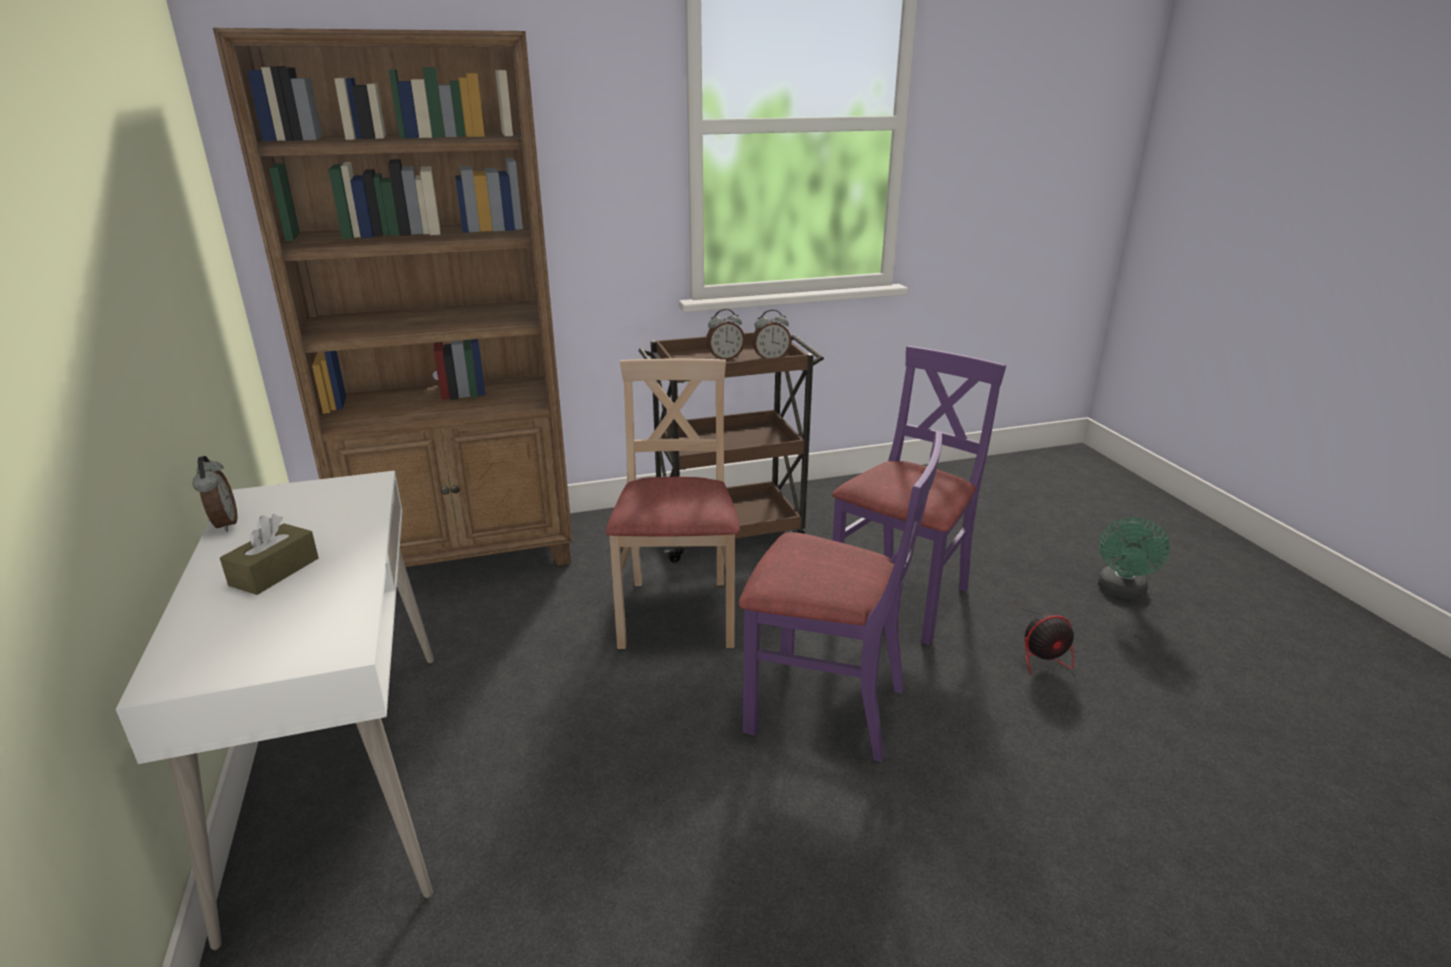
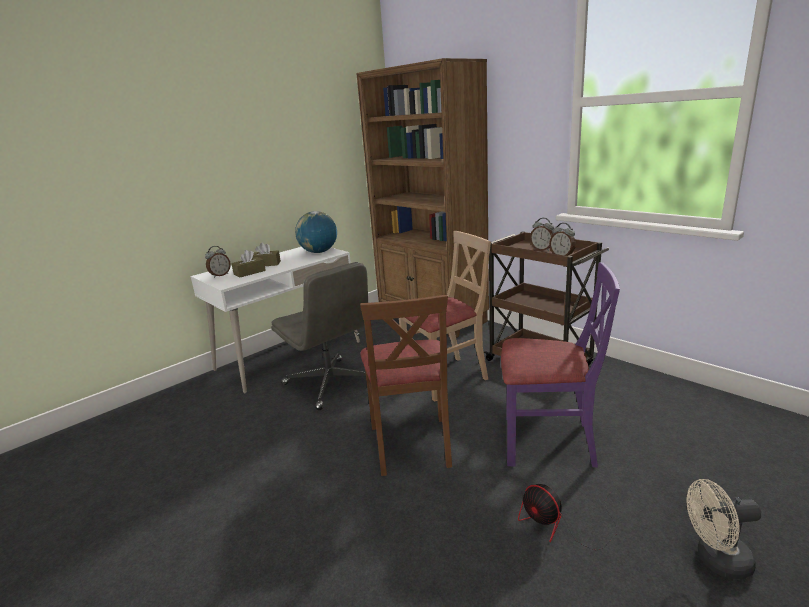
camera: 65 degrees right, 5 degrees down
alarm clock [192,456,237,532] -> alarm clock moved to [205,246,231,278]
purple chair [739,432,942,762] -> brown chair [360,294,452,476]
green fan [1098,517,1170,599] -> beige fan [686,479,761,579]
none -> brown tissue box [231,250,266,278]
none -> grey office chair [271,262,368,410]
none -> globe [295,211,337,253]

